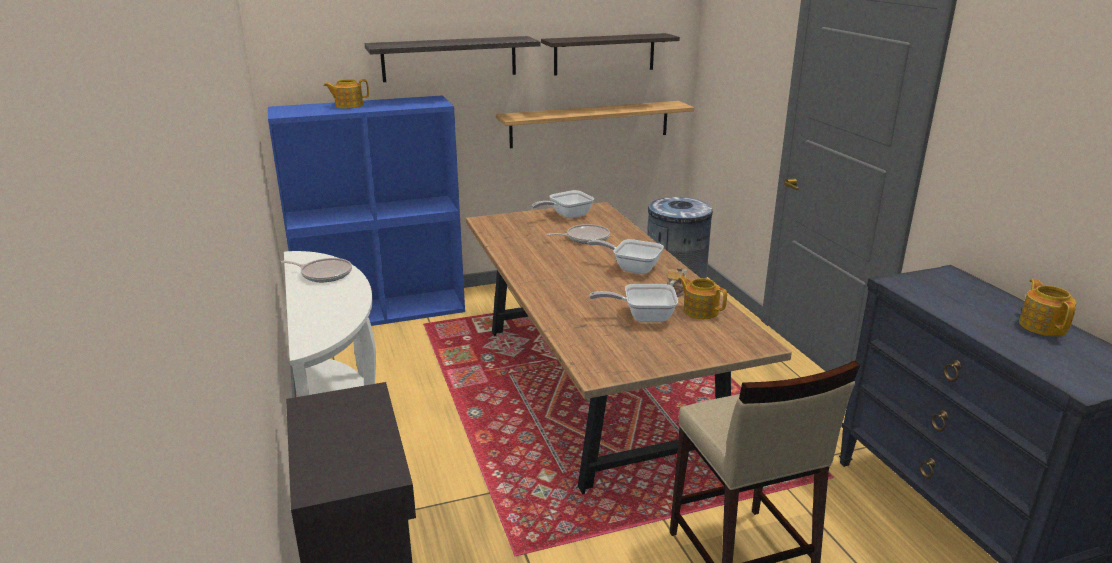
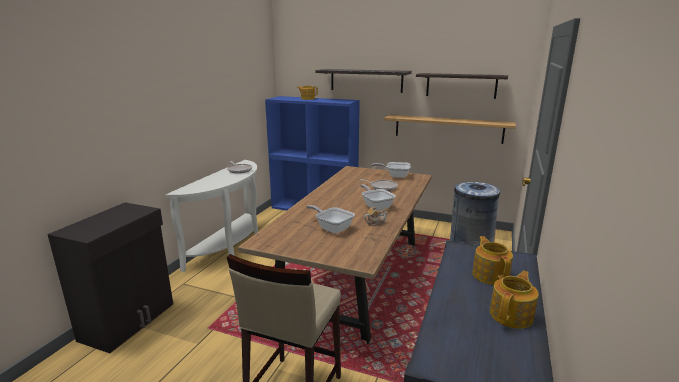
camera: 40 degrees right, 5 degrees down
teapot [678,276,727,319] -> teapot moved to [472,236,513,285]

